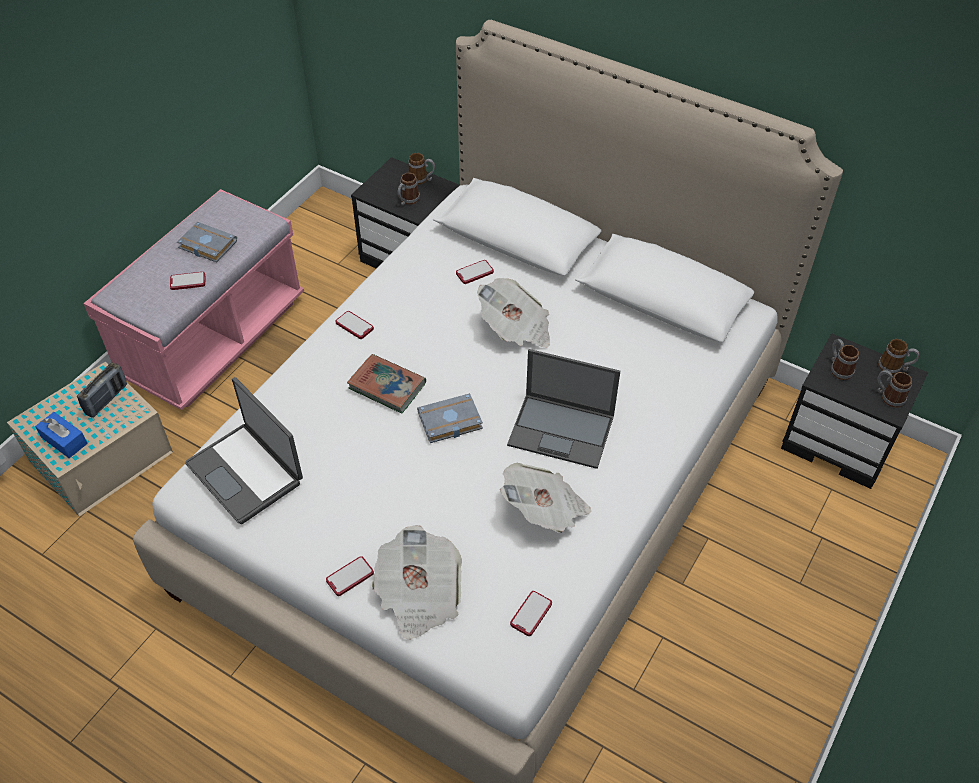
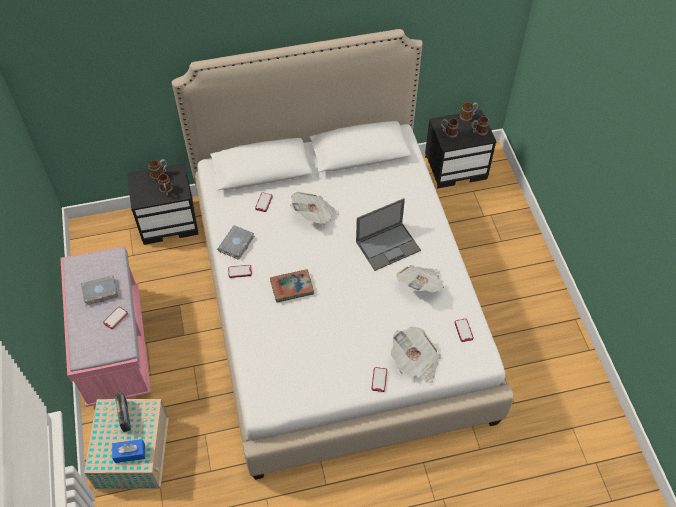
camera: 45 degrees left, 5 degrees up
laptop [185,377,303,524] -> none
grey book [417,393,483,443] -> grey book moved to [217,225,254,260]

